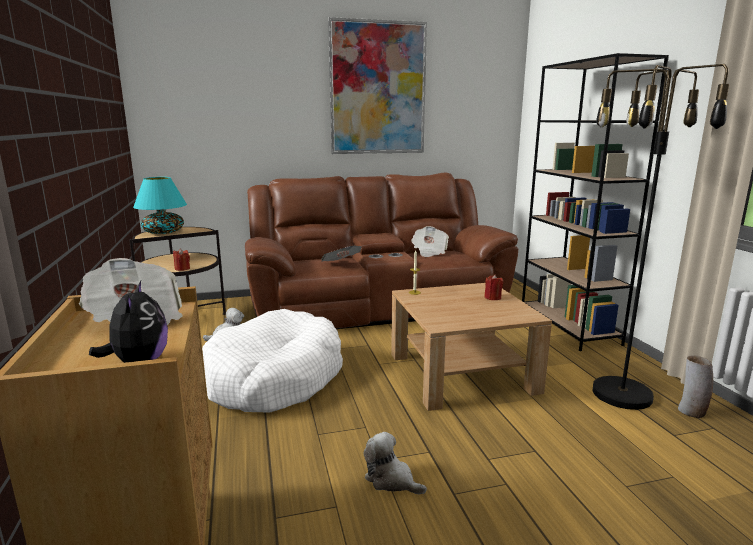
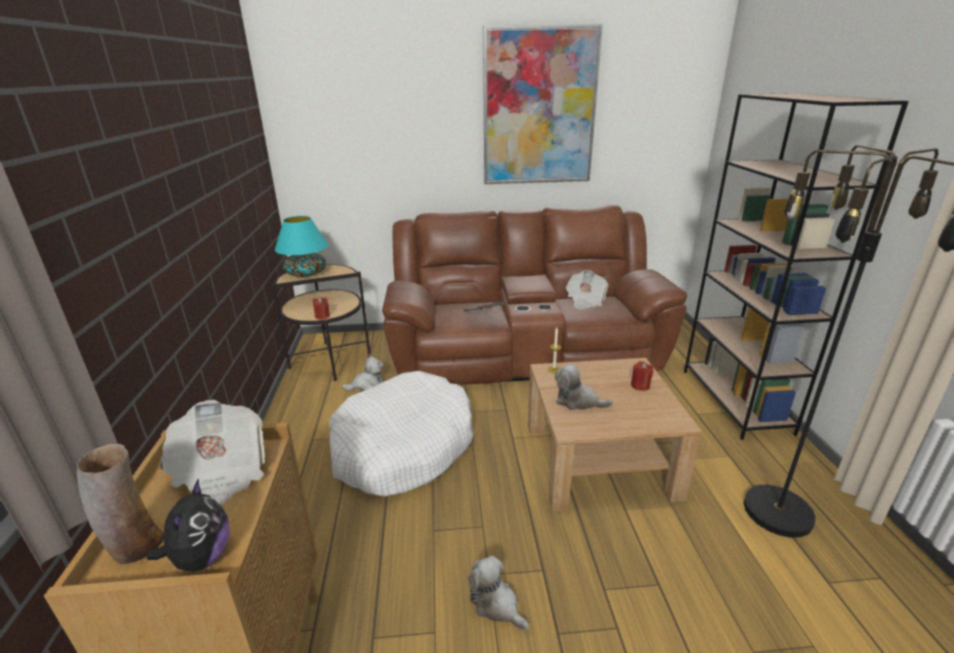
camera: 10 degrees right, 10 degrees up
vase [678,355,713,418] -> vase moved to [77,444,164,564]
none -> plush toy [555,364,613,410]

